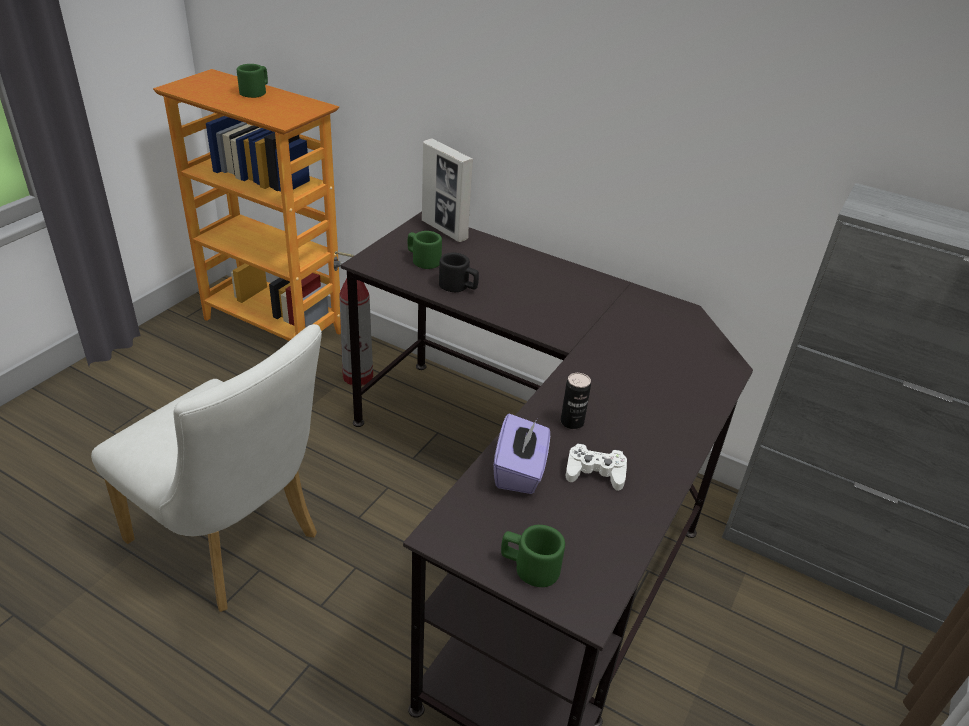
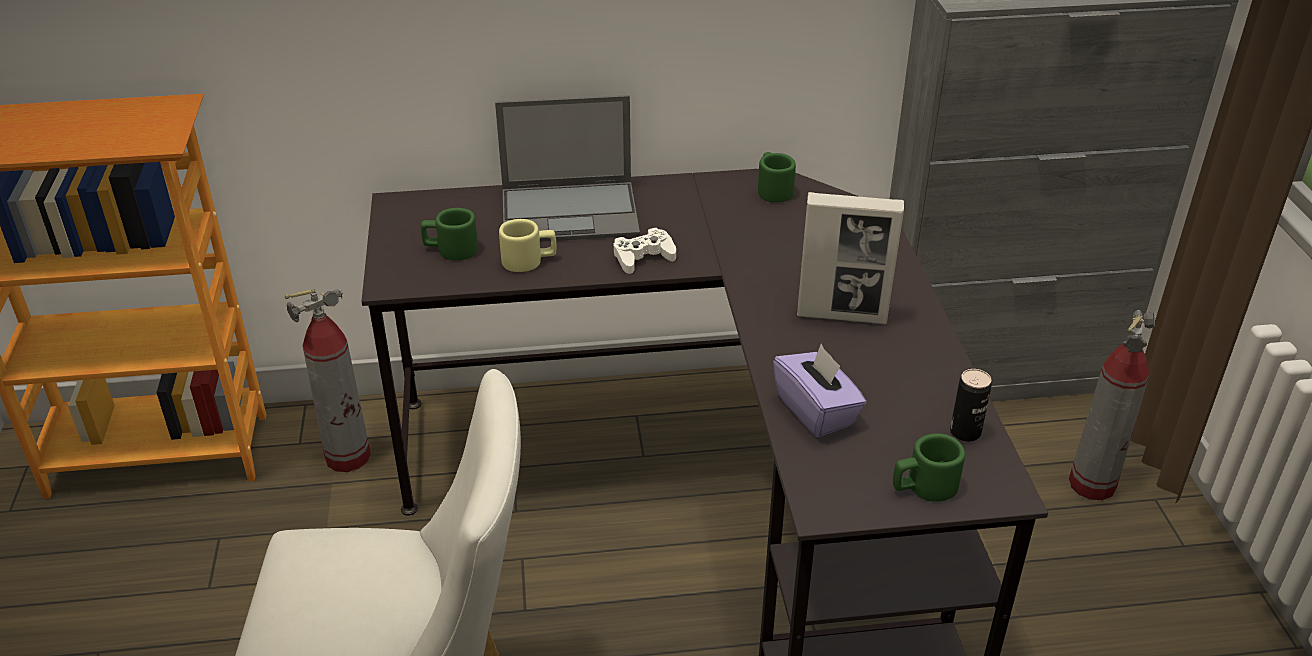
camera: 35 degrees left, 0 degrees up
green mug [237,64,268,98] -> green mug moved to [758,152,796,202]
picture frame [422,139,473,242] -> picture frame moved to [797,192,904,324]
black mug [439,253,479,292] -> beige mug [499,219,556,272]
can [561,373,591,429] -> can moved to [950,369,992,442]
white game controller [566,443,627,491] -> white game controller moved to [614,228,676,274]
none -> laptop [495,95,640,242]
none -> fire extinguisher [1069,310,1155,500]

